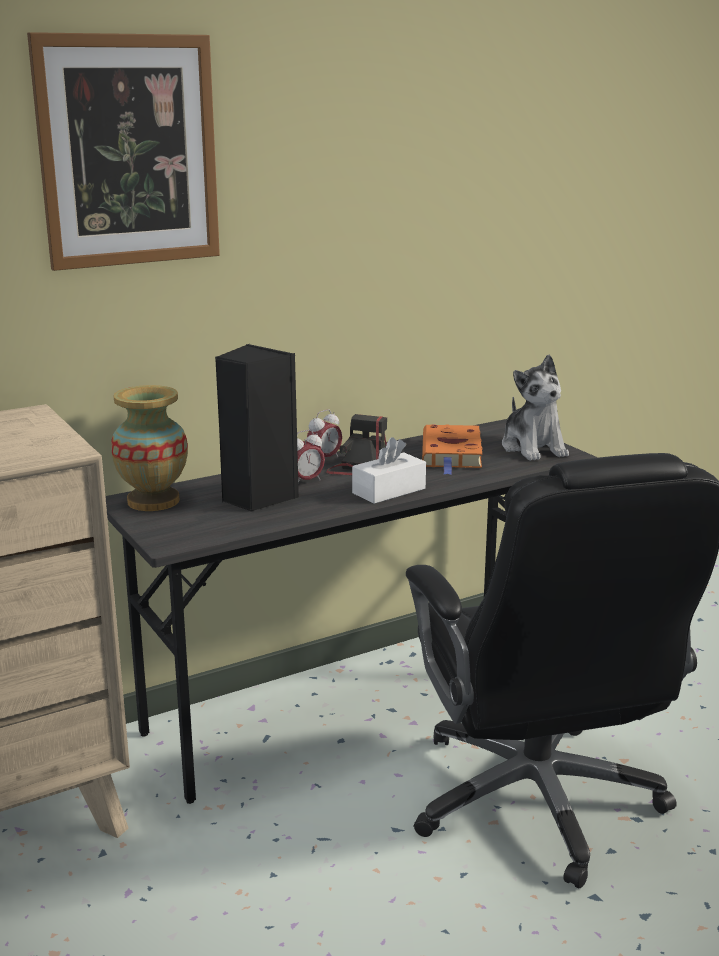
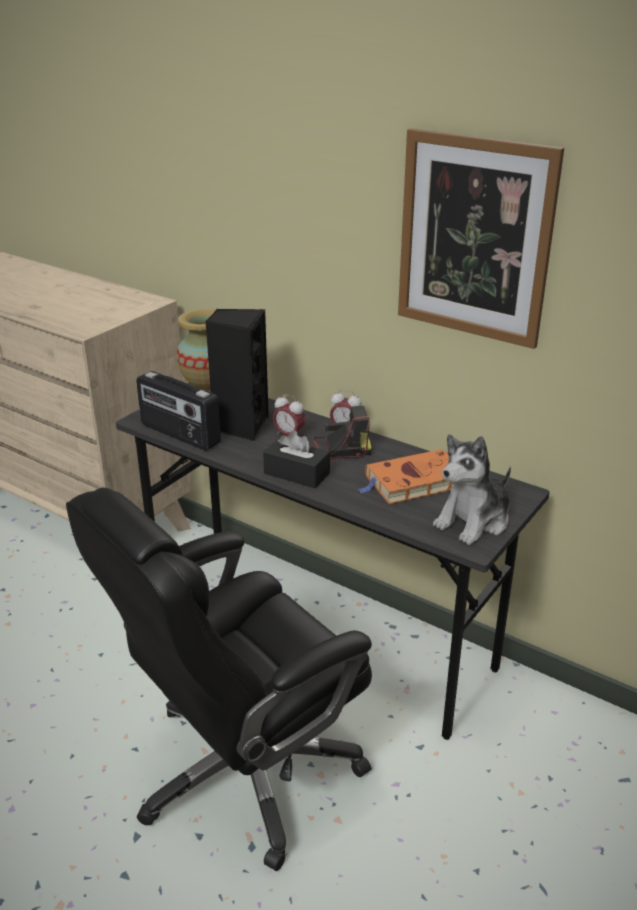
camera: 65 degrees right, 10 degrees up
picture [27,32,220,271] -> picture moved to [398,128,564,349]
white tissue box [352,437,426,504] -> black tissue box [263,431,330,488]
none -> radio [136,371,221,451]

